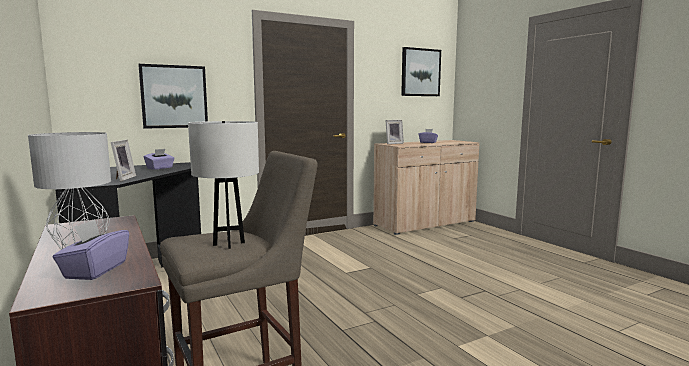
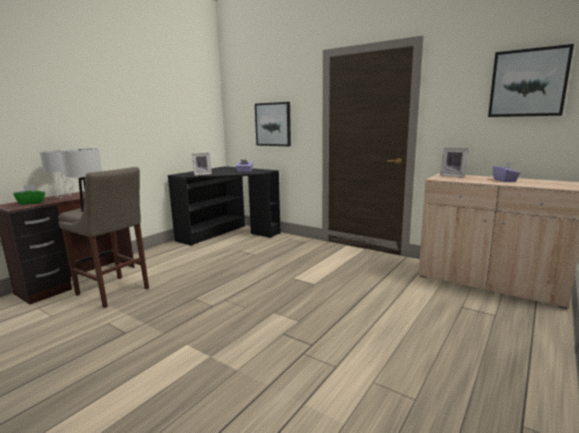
camera: 65 degrees right, 5 degrees up
purple tissue box [52,219,129,280] -> green tissue box [13,185,45,205]

